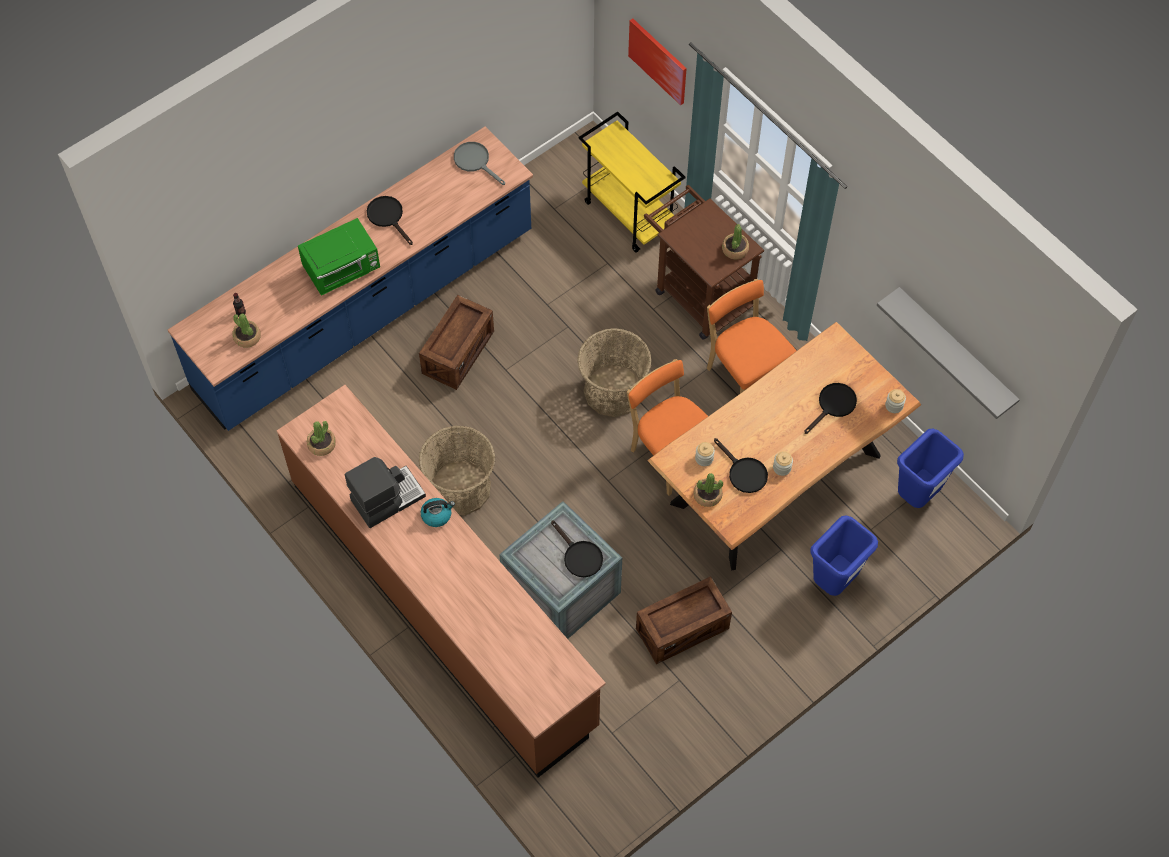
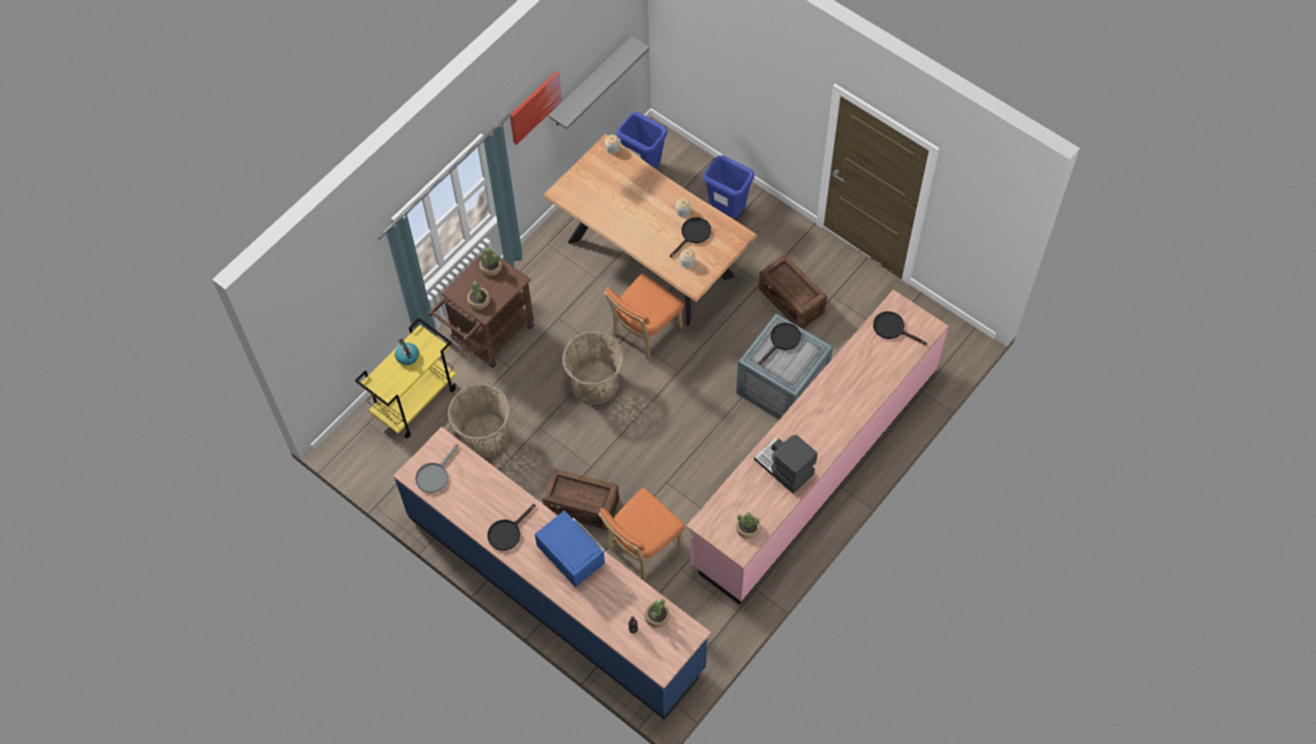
camera: 100 degrees left, 0 degrees up
brown counter [277,385,606,778] -> pink counter [686,290,949,605]
green microwave [298,218,380,296] -> blue microwave [535,510,605,587]
basket [419,426,495,515] -> basket moved to [448,384,511,458]
kettle [421,498,455,527] -> kettle moved to [395,338,419,365]
picture [628,19,687,105] -> picture moved to [510,71,562,145]
potted plant [694,473,723,507] -> potted plant moved to [467,281,490,310]
orange chair [707,279,797,393] -> orange chair moved to [598,488,685,580]
black frying pan [804,383,857,434] -> black frying pan moved to [873,311,927,345]

